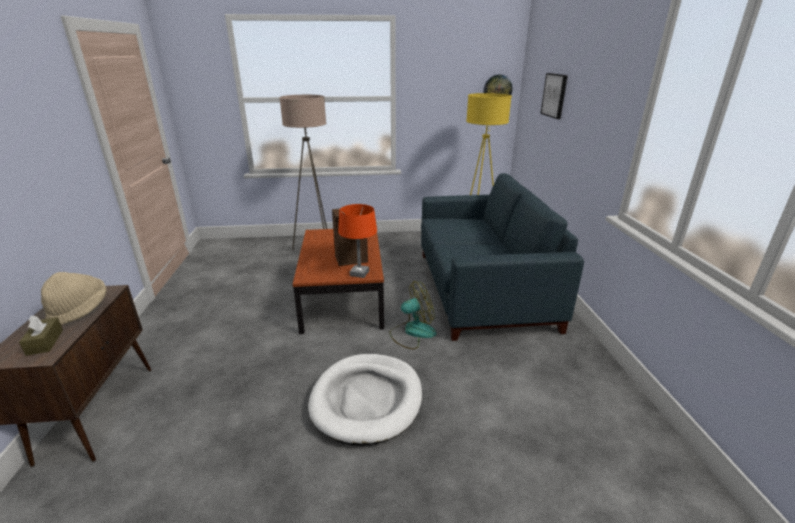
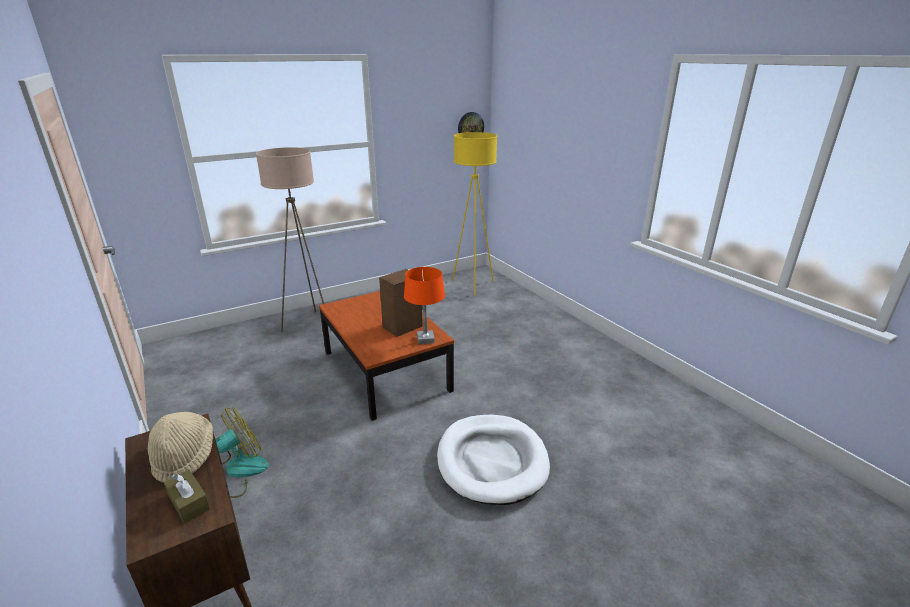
camera: 25 degrees left, 0 degrees up
fan [389,281,436,349] -> fan moved to [215,407,269,498]
blue sofa [421,173,584,341] -> none
picture [540,73,568,119] -> none

